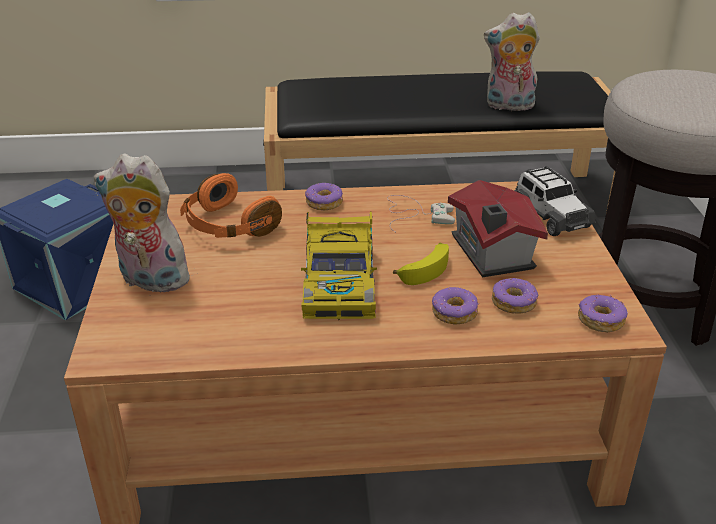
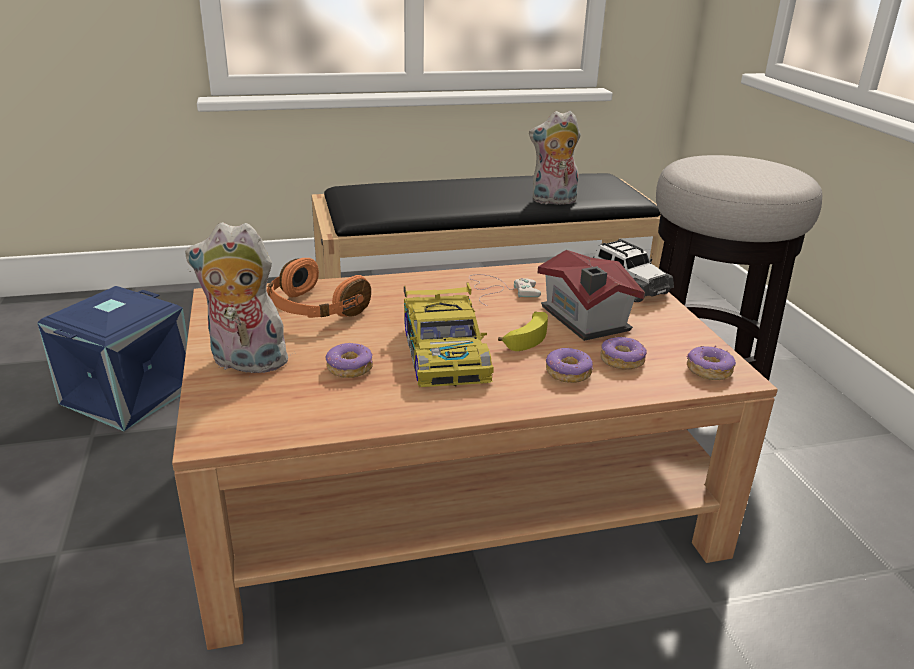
camera: 10 degrees left, 5 degrees down
donut [305,182,343,210] -> donut moved to [326,342,373,378]

